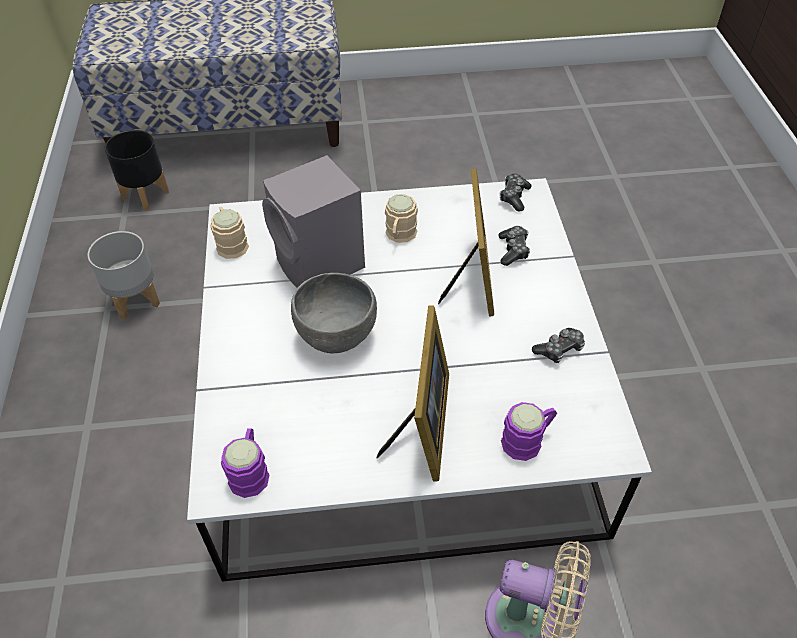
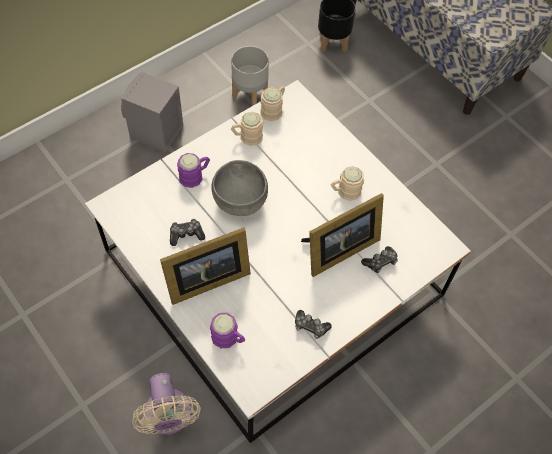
camera: 55 degrees right, 10 degrees up
purple mug [221,428,270,498] -> purple mug moved to [177,153,210,188]
grey speaker [262,155,365,288] -> grey speaker moved to [121,71,183,152]
game controller [500,174,531,212] -> game controller moved to [170,219,205,246]
none -> beige mug [231,112,263,146]

